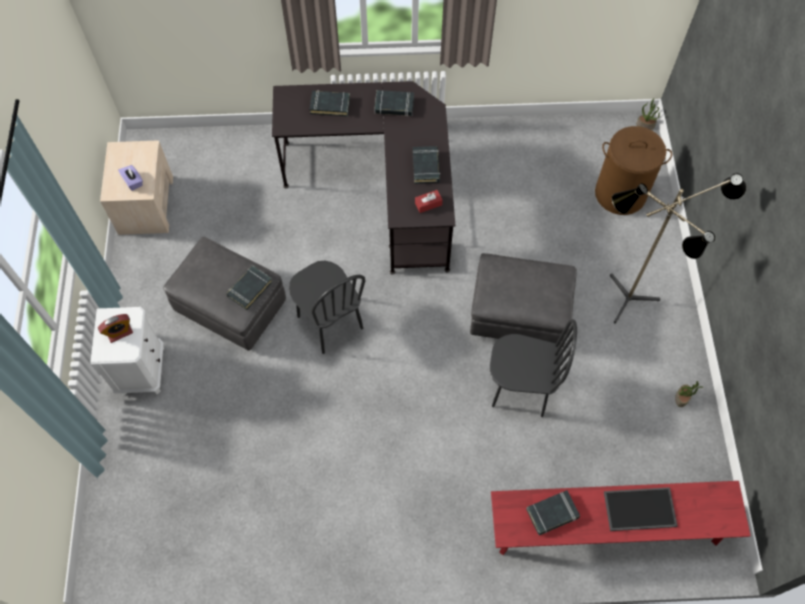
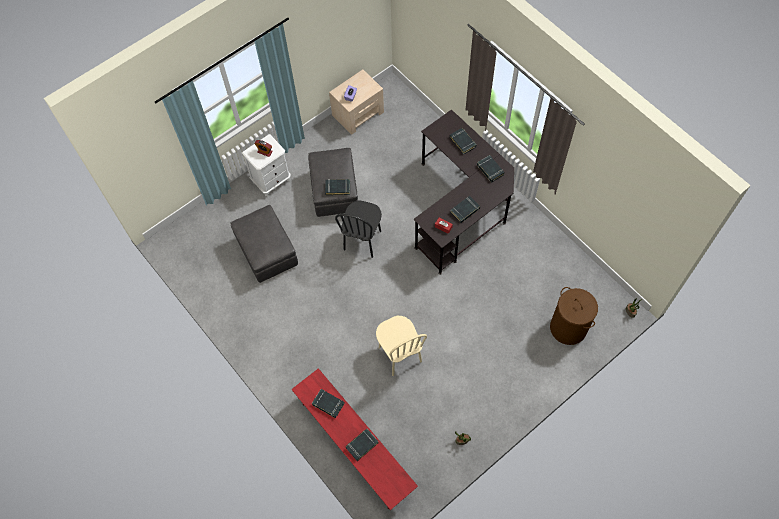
camera: 55 degrees right, 0 degrees up
grey ottoman [470,253,577,348] -> grey ottoman moved to [230,205,298,283]
black chair [490,319,577,417] -> beige chair [376,316,427,376]
tray [604,487,678,531] -> black book [346,429,379,461]
floor lamp [610,173,746,324] -> none

